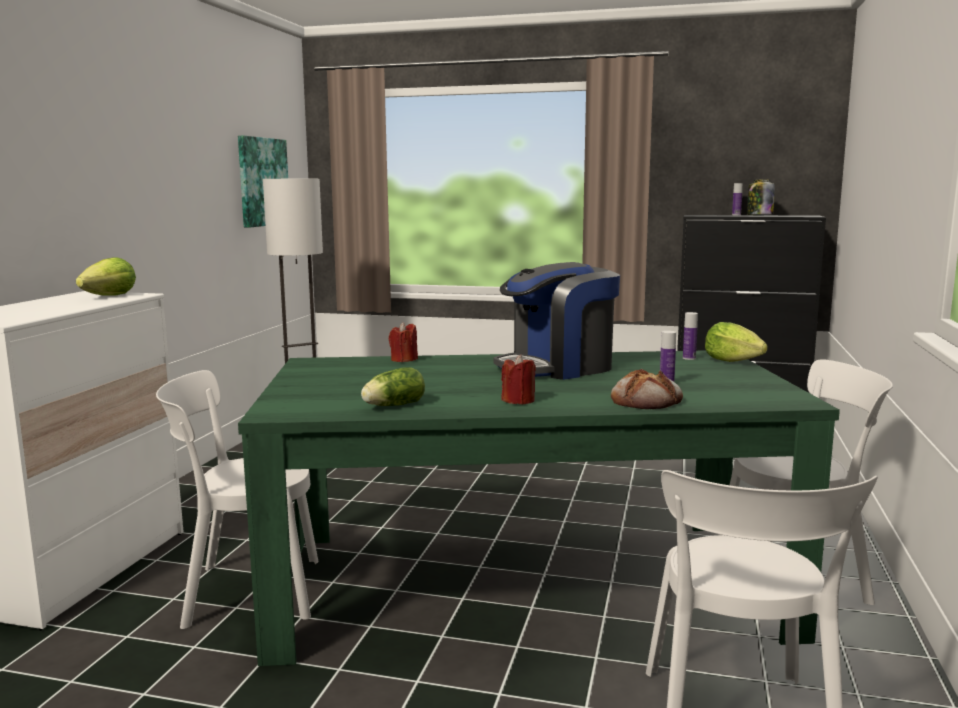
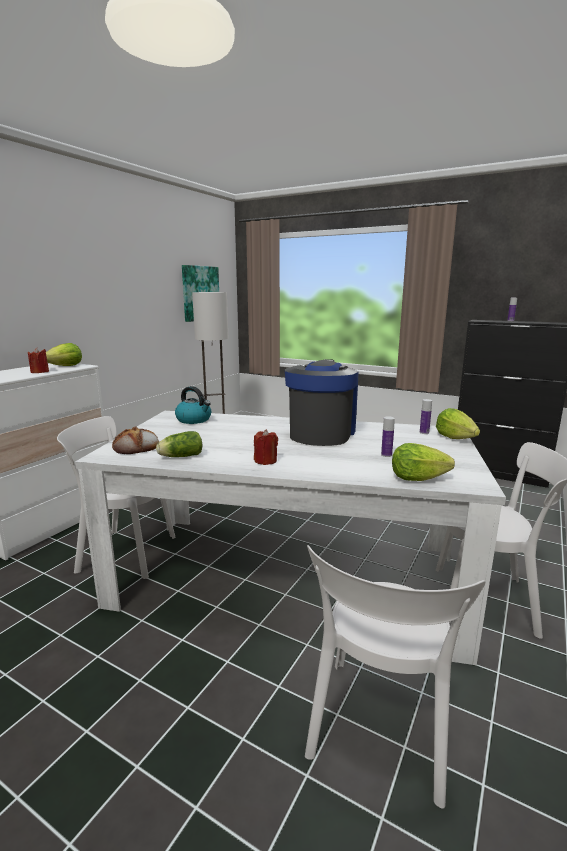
camera: 15 degrees right, 5 degrees up
green dining table [238,350,840,666] -> white dining table [75,411,506,665]
red candle [389,322,418,362] -> red candle moved to [28,348,49,373]
coffee machine [493,262,620,380] -> coffee machine turned 120 degrees clockwise [285,359,358,446]
bread [611,369,683,409] -> bread moved to [112,426,159,454]
jar [747,179,775,215] -> none
none -> kettle [175,386,211,424]
none -> lettuce [392,443,455,481]

